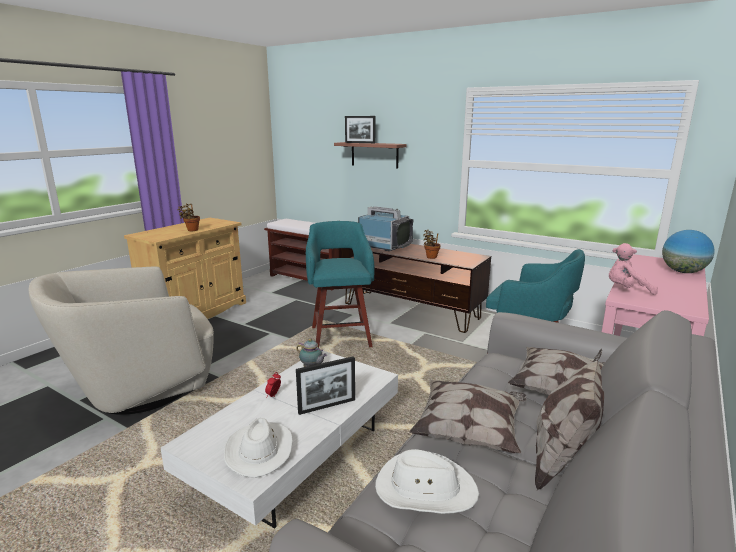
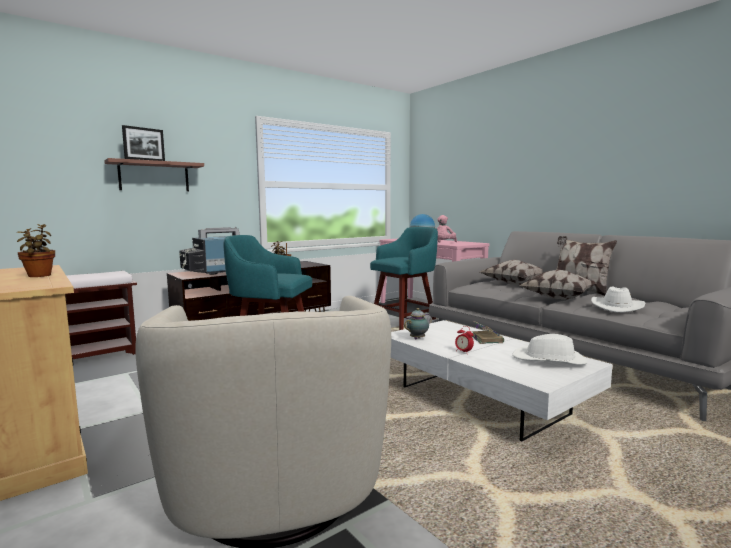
camera: 70 degrees left, 10 degrees down
picture frame [296,356,355,415] -> book [472,321,504,344]

